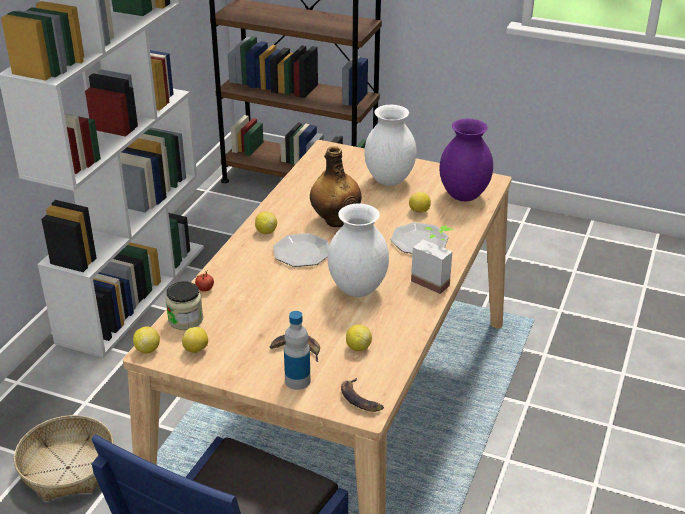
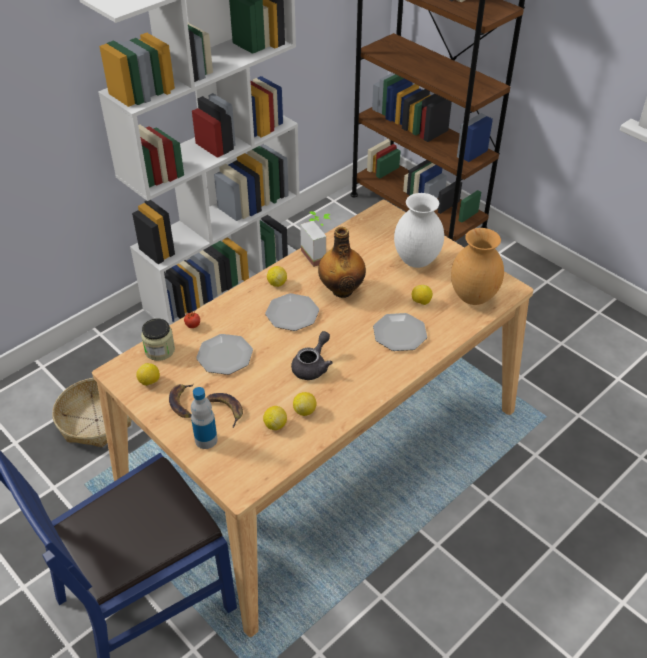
camera: 25 degrees right, 10 degrees up
lemon [133,326,160,353] -> lemon moved to [293,392,317,416]
white vase [328,204,389,297] -> grey teapot [291,331,333,380]
banana [341,377,384,412] -> banana moved to [169,384,194,418]
potted plant [411,226,453,294] -> potted plant moved to [300,211,331,267]
purple vase [439,119,493,201] -> brown vase [451,228,504,305]
none -> plate [196,334,253,375]

